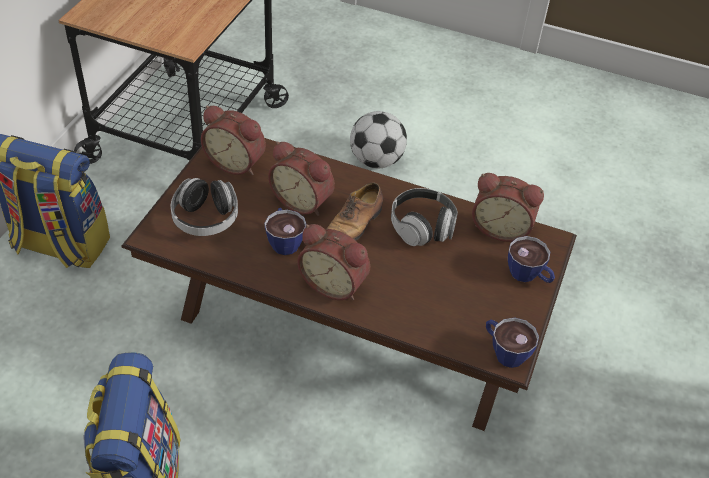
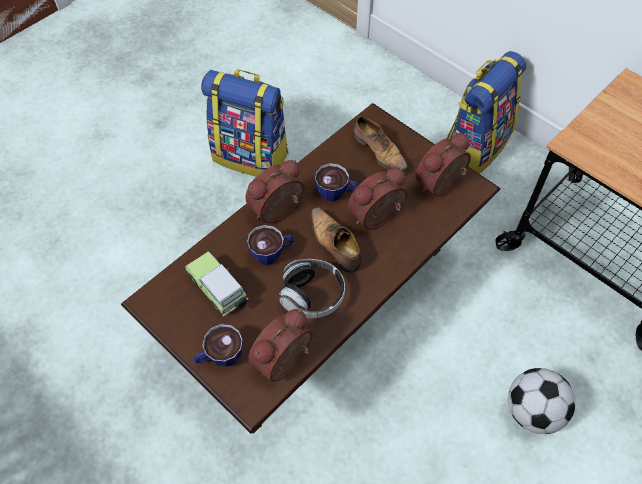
camera: 115 degrees right, 10 degrees up
headphones [171,178,238,236] -> shoe [354,116,408,173]
cup [486,317,539,368] -> cup moved to [247,225,294,265]
none -> toy car [185,251,248,317]

